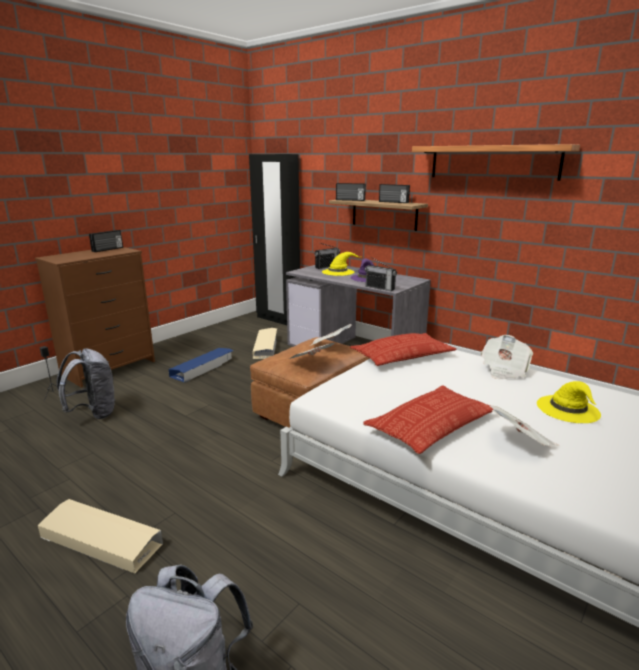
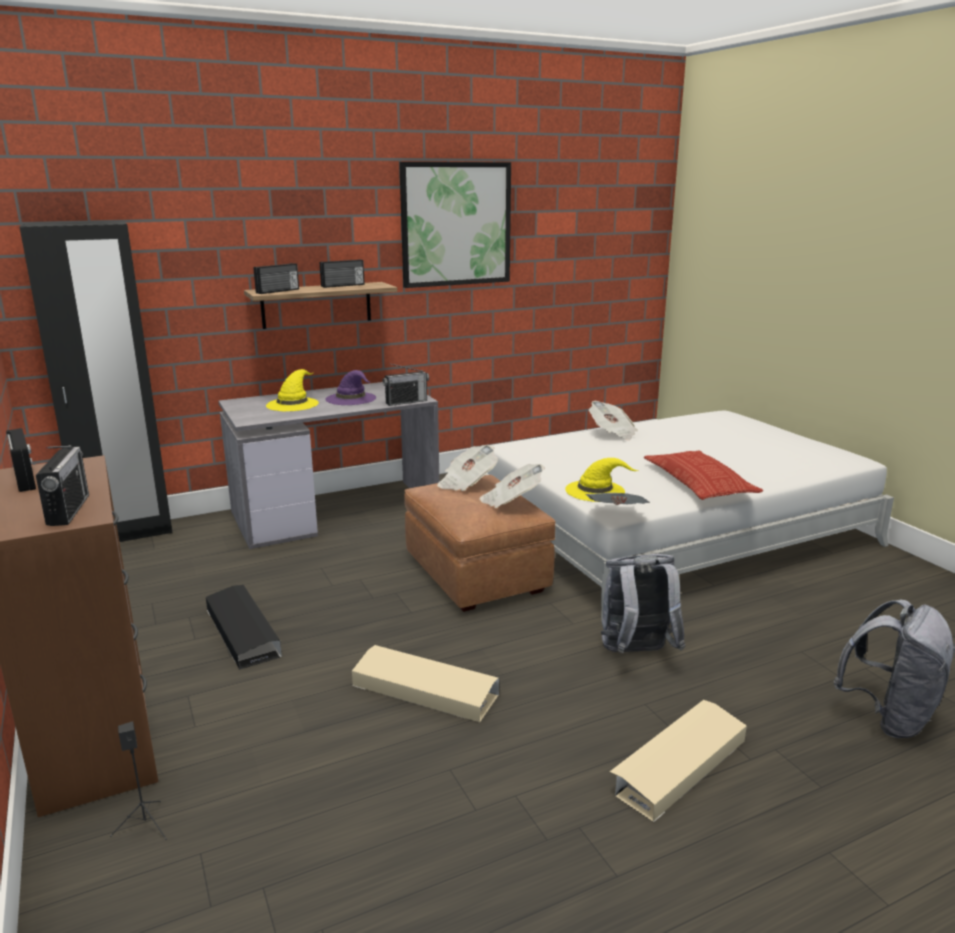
camera: 65 degrees left, 0 degrees up
grey backpack [57,349,115,419] -> grey backpack moved to [601,554,686,653]
blue storage box [168,348,233,383] -> black storage box [206,585,282,670]
beige storage box [253,328,277,359] -> beige storage box moved to [352,645,499,722]
radio [314,243,340,269] -> radio moved to [36,445,89,526]
pillow [350,333,456,366] -> none
shelf [412,144,580,181] -> picture [399,162,511,288]
newspaper [490,406,559,447] -> newspaper moved to [585,493,650,505]
yellow hat [537,381,601,423] -> yellow hat moved to [565,458,639,502]

